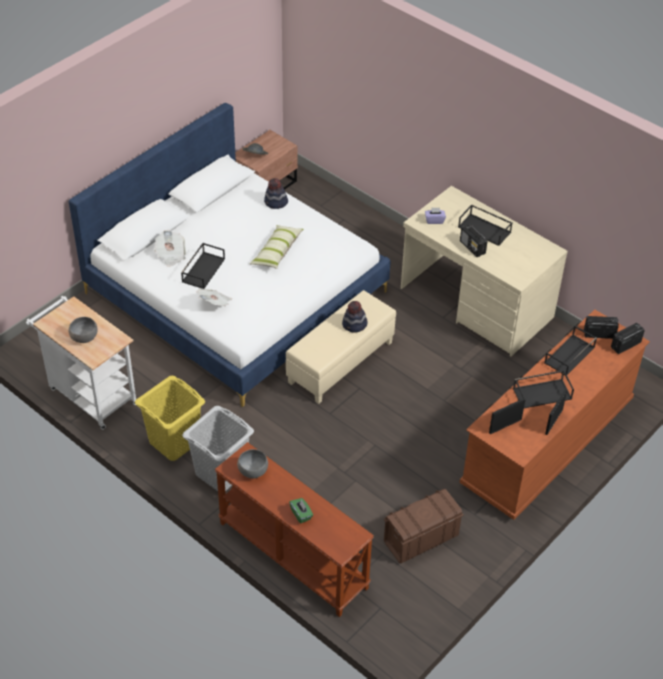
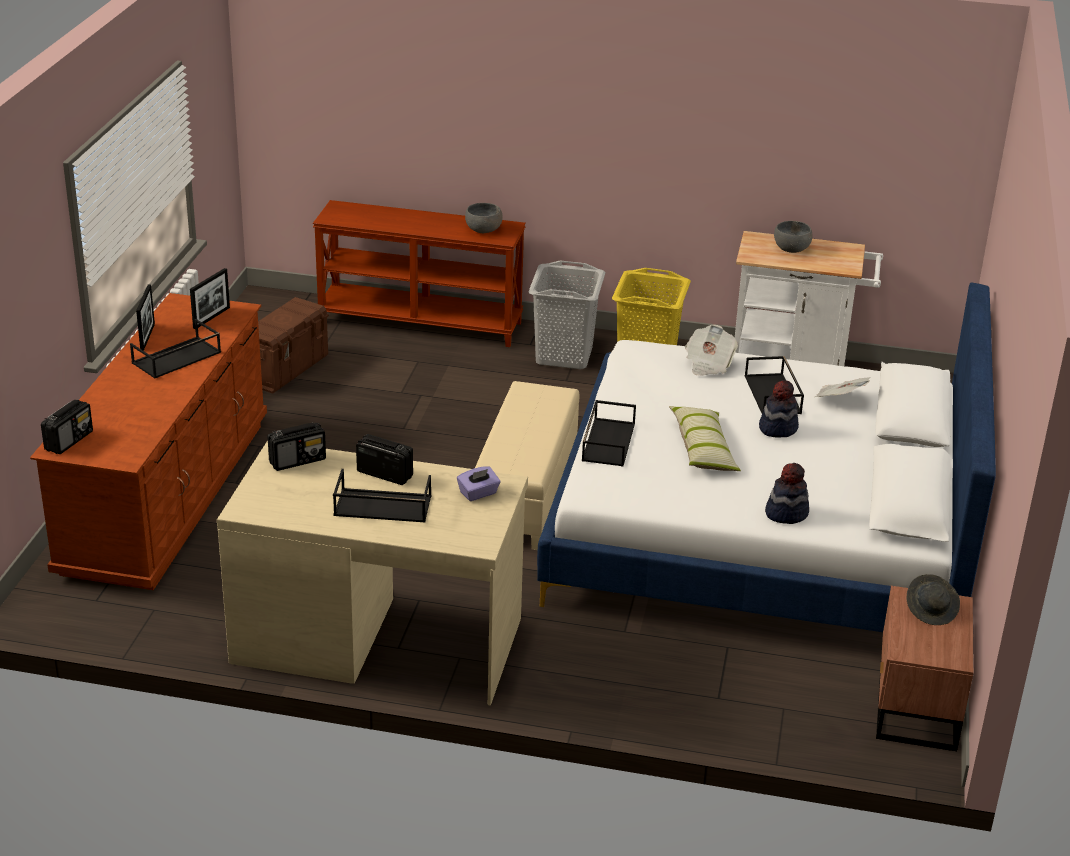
camera: 150 degrees right, 15 degrees down
green tissue box [289,498,313,524] -> none
hat [342,301,368,333] -> hat moved to [759,380,799,437]
black tray [544,326,597,375] -> black tray moved to [582,400,636,466]
radio [584,316,619,339] -> radio moved to [267,423,326,471]

